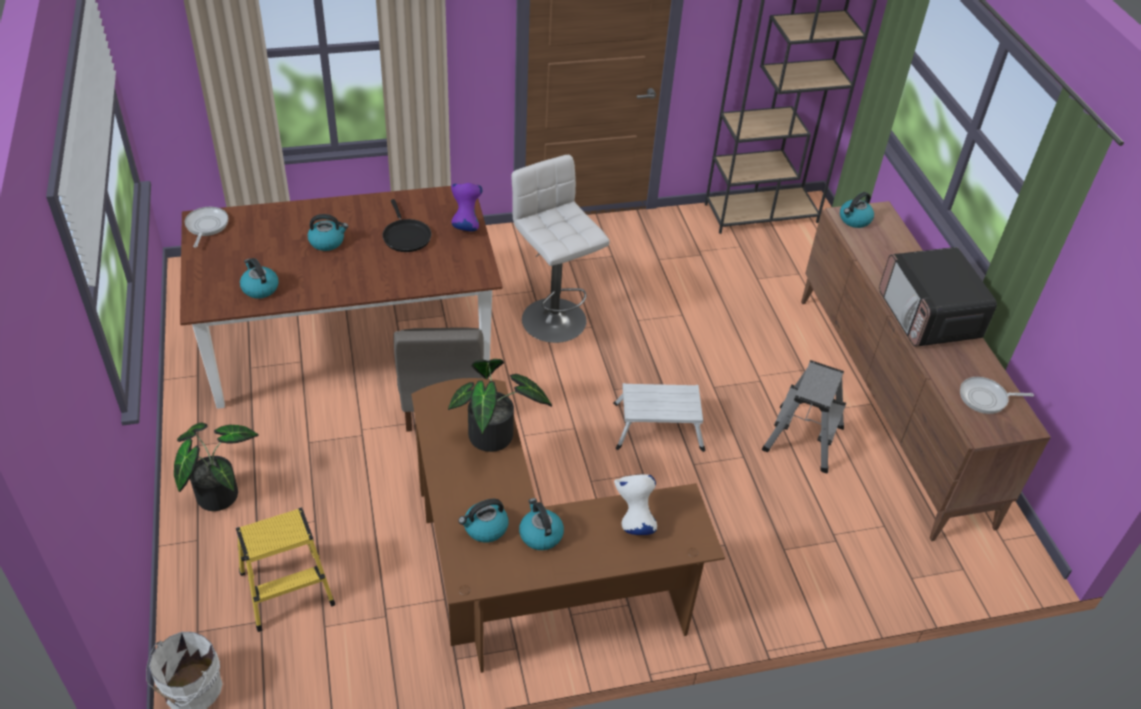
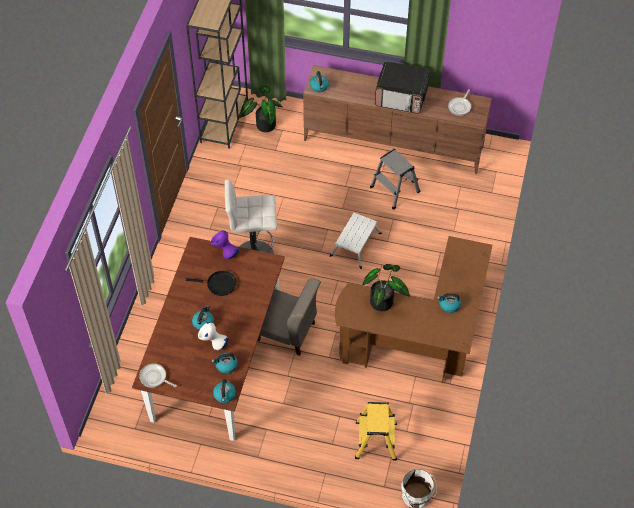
camera: 60 degrees left, 10 degrees up
potted plant [174,422,259,511] -> potted plant moved to [240,86,283,132]
kettle [458,499,508,542] -> kettle moved to [213,379,236,403]
white vase [614,474,657,535] -> white vase moved to [198,322,228,350]

